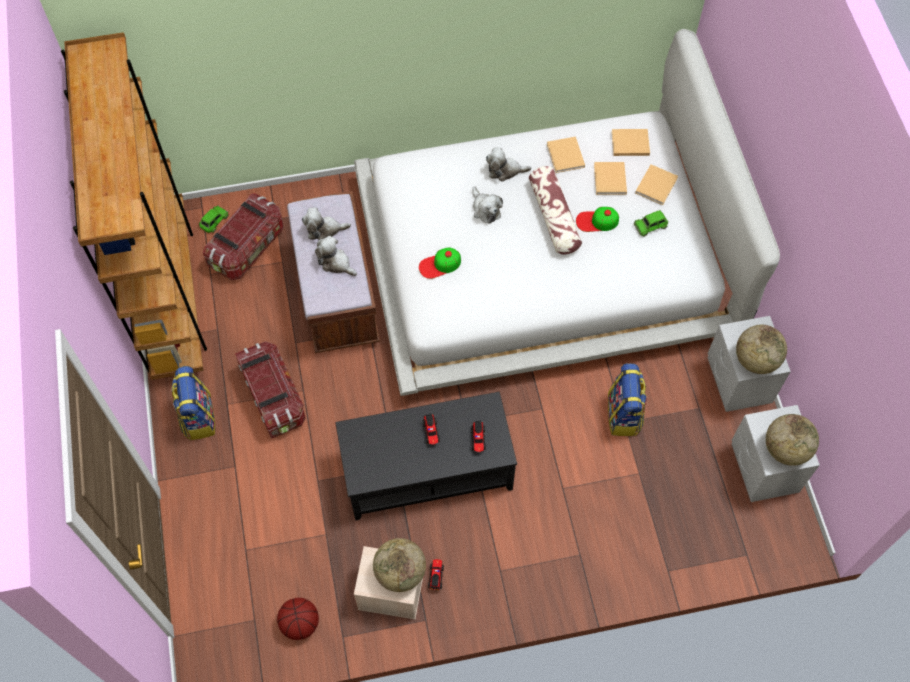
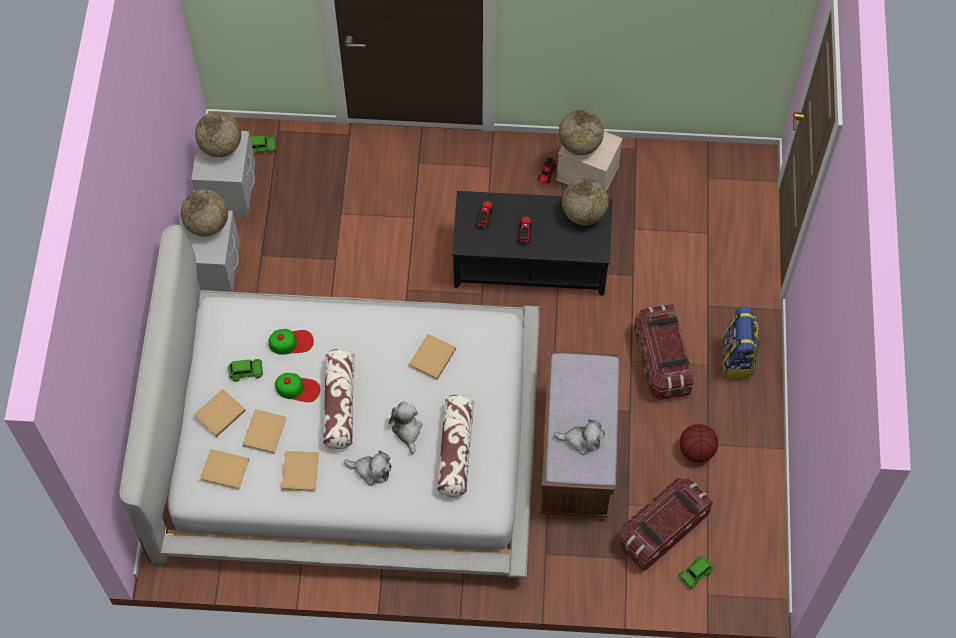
camera: 165 degrees left, 0 degrees up
brown bookcase [61,32,207,380] -> none
basketball [277,598,319,640] -> basketball moved to [680,424,718,463]
plush toy [315,236,357,276] -> none
cap [419,248,461,279] -> cap moved to [268,329,314,355]
backpack [608,363,647,436] -> none
none -> green toy car [250,135,276,154]
none -> beige book [409,334,456,380]
none -> pillow [436,395,474,497]
none -> globe [562,178,609,225]

